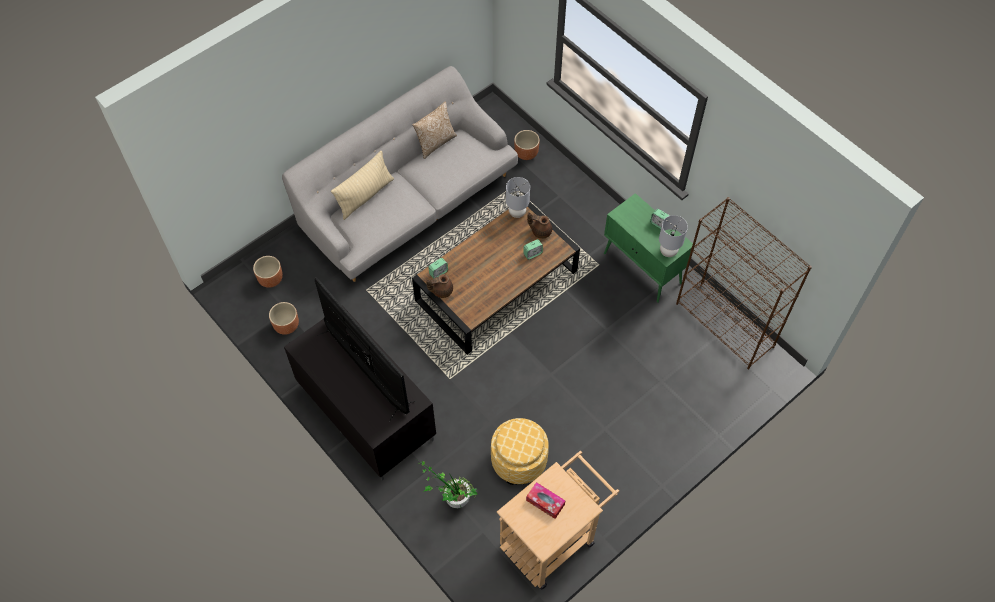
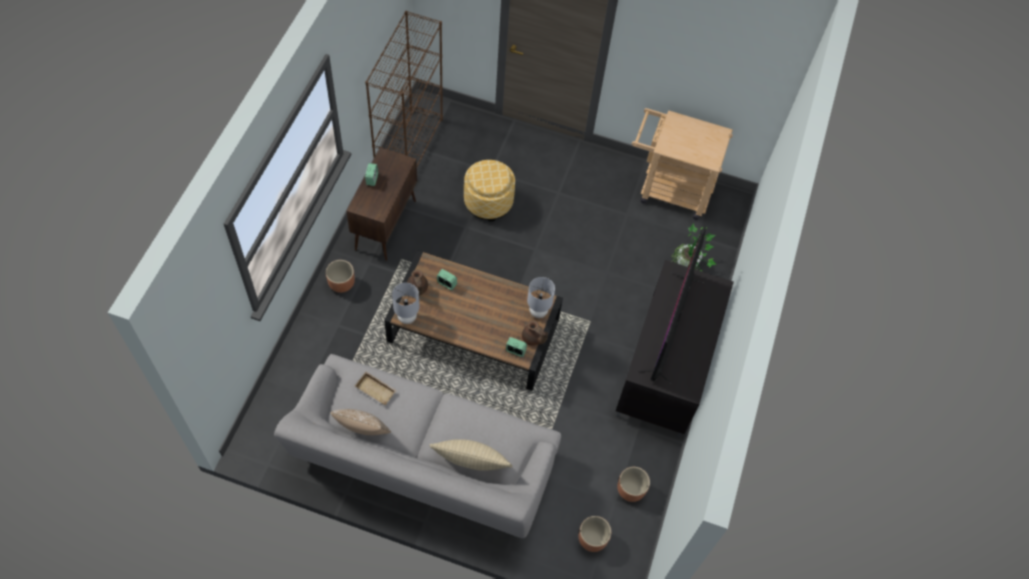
camera: 125 degrees left, 0 degrees up
ottoman [491,418,549,485] -> ottoman moved to [464,160,515,222]
brown planter [514,130,540,160] -> brown planter moved to [326,260,355,293]
tissue box [526,482,565,519] -> none
green cabinet [604,193,693,303] -> brown cabinet [346,147,417,261]
grey table lamp [659,215,688,257] -> grey table lamp moved to [527,277,555,318]
none -> beige tray [355,372,397,405]

